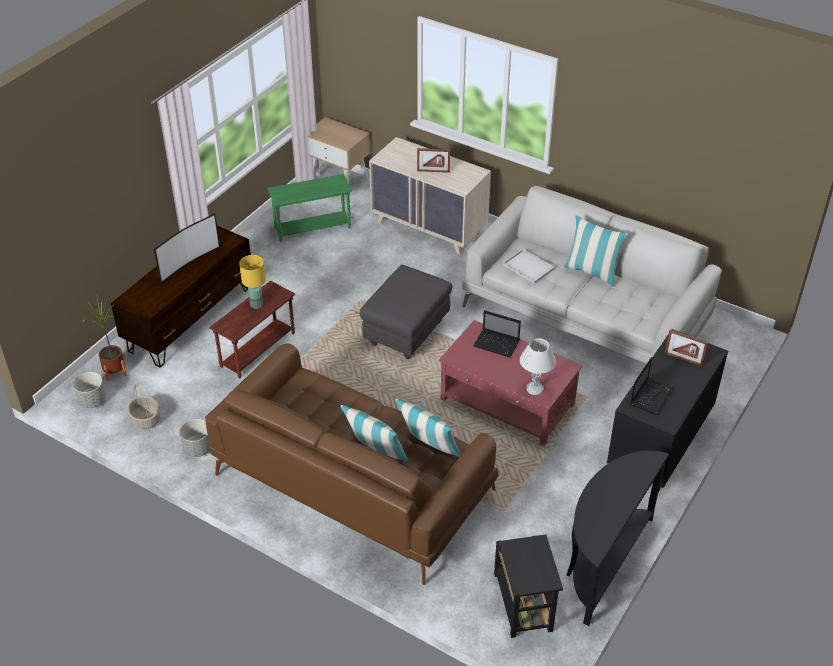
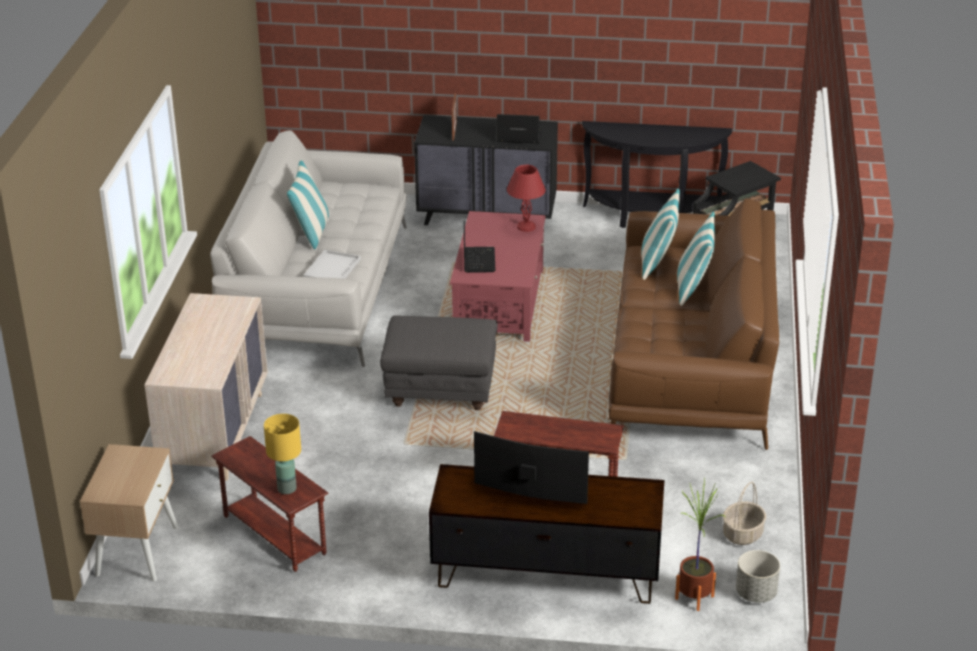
camera: 115 degrees left, 10 degrees down
grey planter [179,419,210,457] -> none
yellow table lamp [239,255,266,309] -> yellow table lamp moved to [264,414,301,494]
green side table [268,174,352,242] -> brown side table [211,436,328,572]
picture frame [417,148,450,173] -> none
white table lamp [520,338,556,395] -> red table lamp [507,165,546,232]

